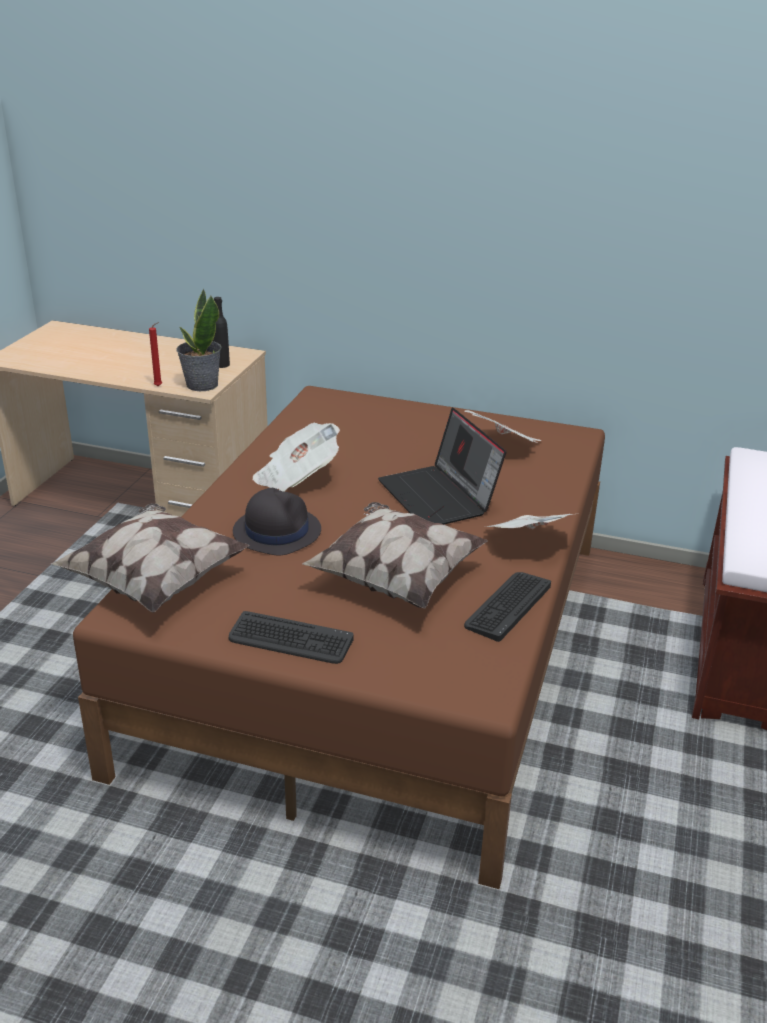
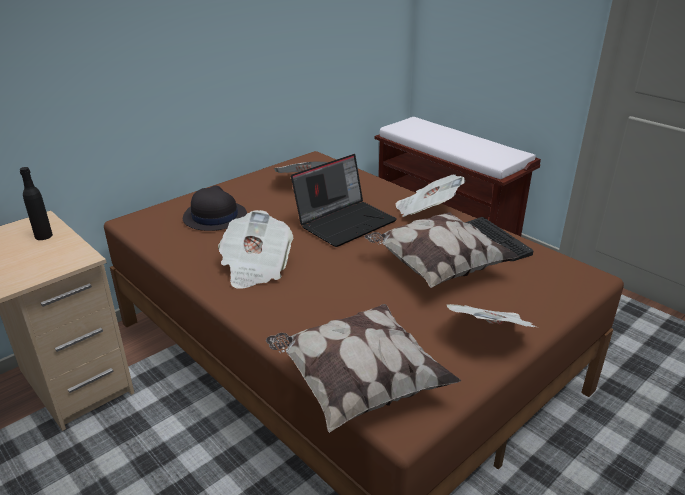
camera: 60 degrees left, 0 degrees up
red candle [149,322,162,386] -> none
potted plant [176,289,221,391] -> none
keyboard [228,611,354,664] -> newspaper [446,304,536,327]
black hat [233,488,321,555] -> black hat moved to [183,186,247,231]
laptop [378,408,506,524] -> laptop turned 45 degrees counterclockwise [291,154,397,247]

